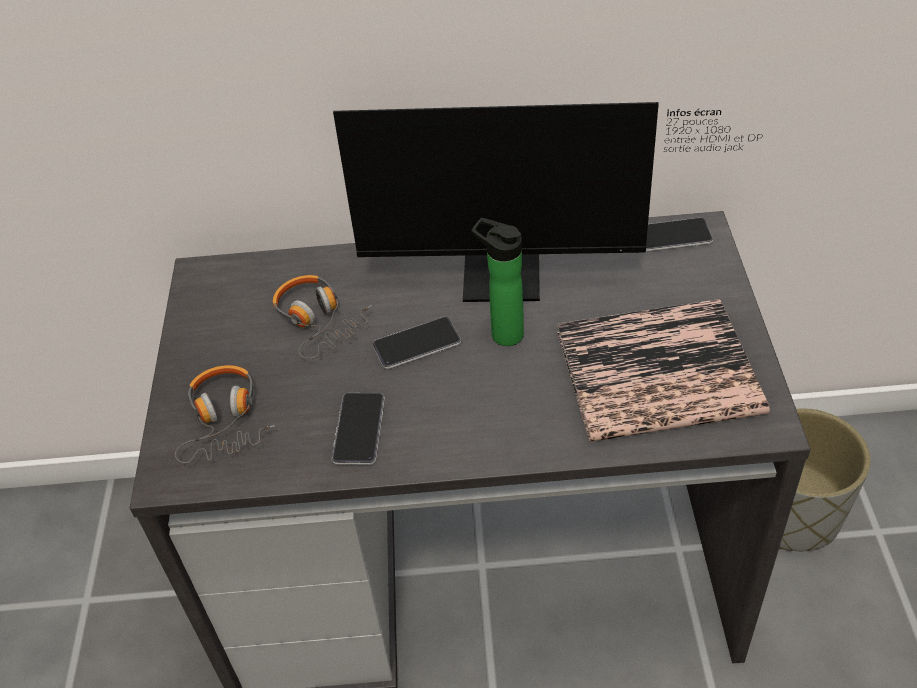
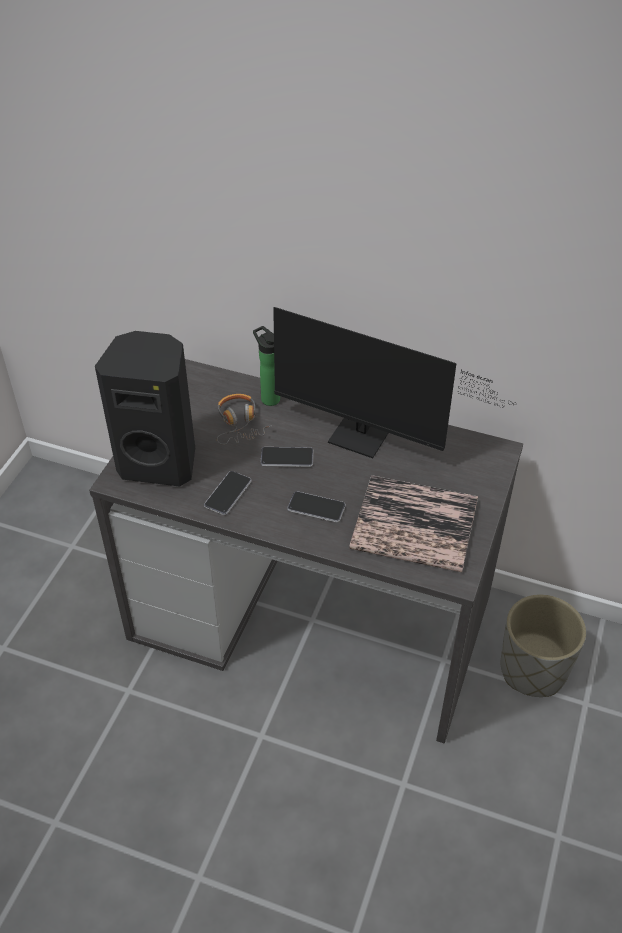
camera: 20 degrees right, 0 degrees up
headphones [175,365,275,463] -> black speaker [95,331,195,487]
bottle [471,218,524,346] -> bottle moved to [253,326,280,406]
phone [646,218,713,252] -> phone moved to [287,491,346,523]

